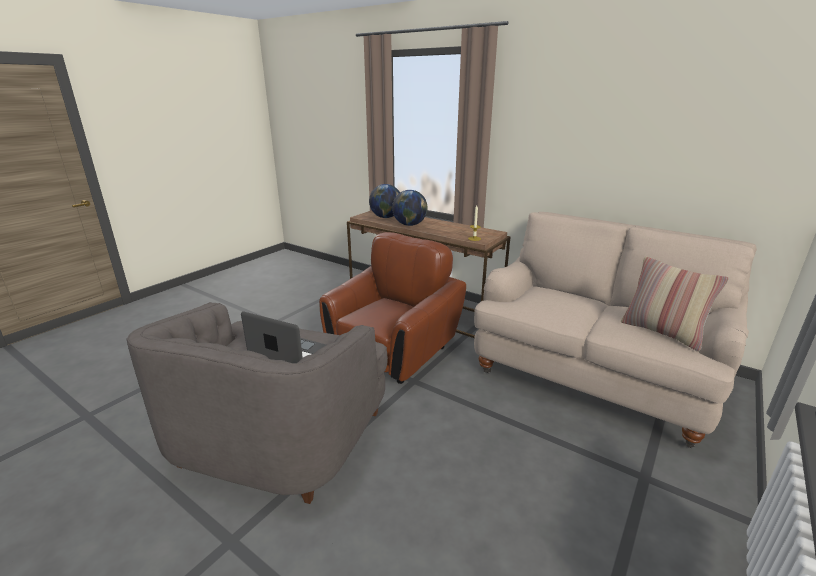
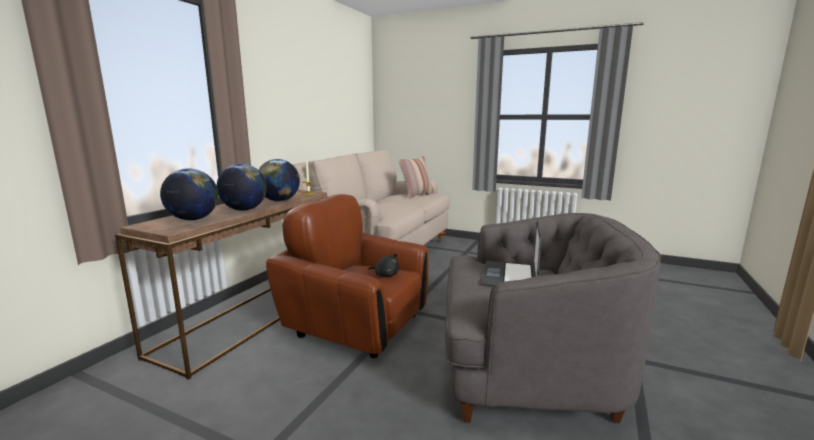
camera: 100 degrees left, 10 degrees down
none -> globe [258,159,300,201]
none -> black plush toy [368,254,400,277]

